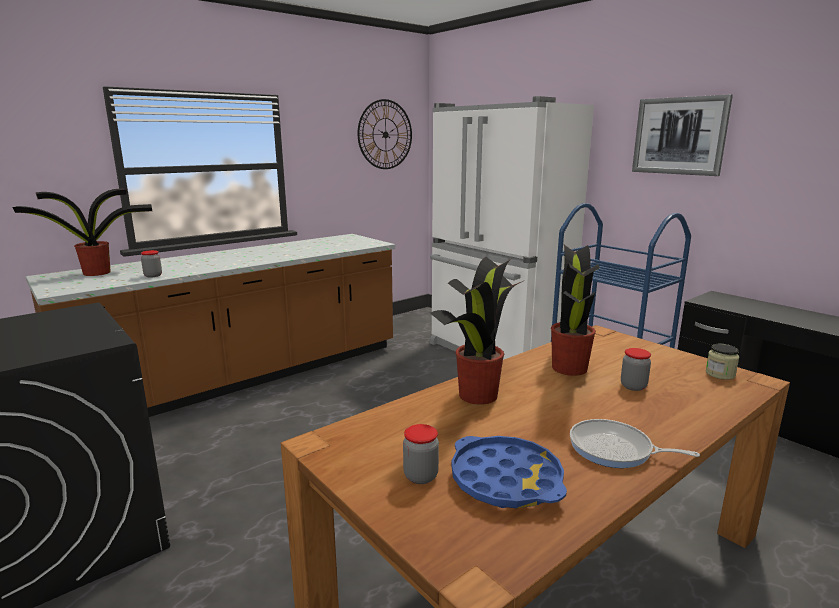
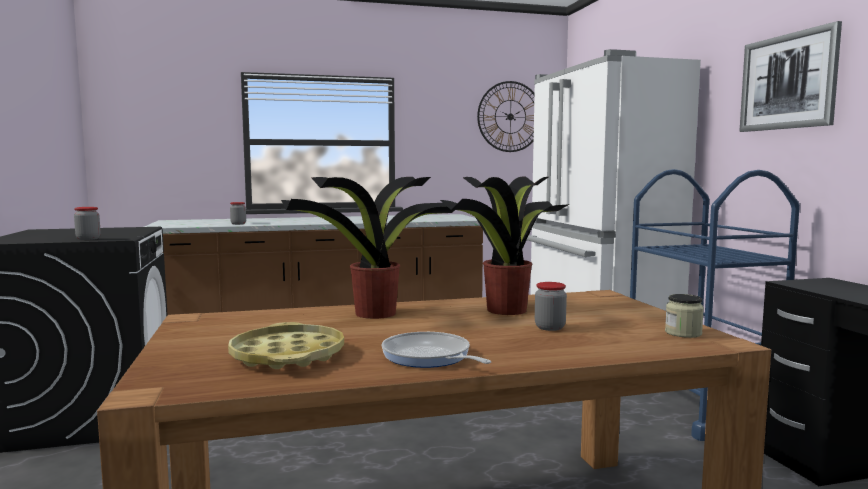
camera: 25 degrees right, 10 degrees down
potted plant [12,188,152,276] -> none
jar [403,424,439,484] -> jar moved to [74,207,101,240]
blue tray [452,436,567,508] -> yellow tray [228,322,344,369]

